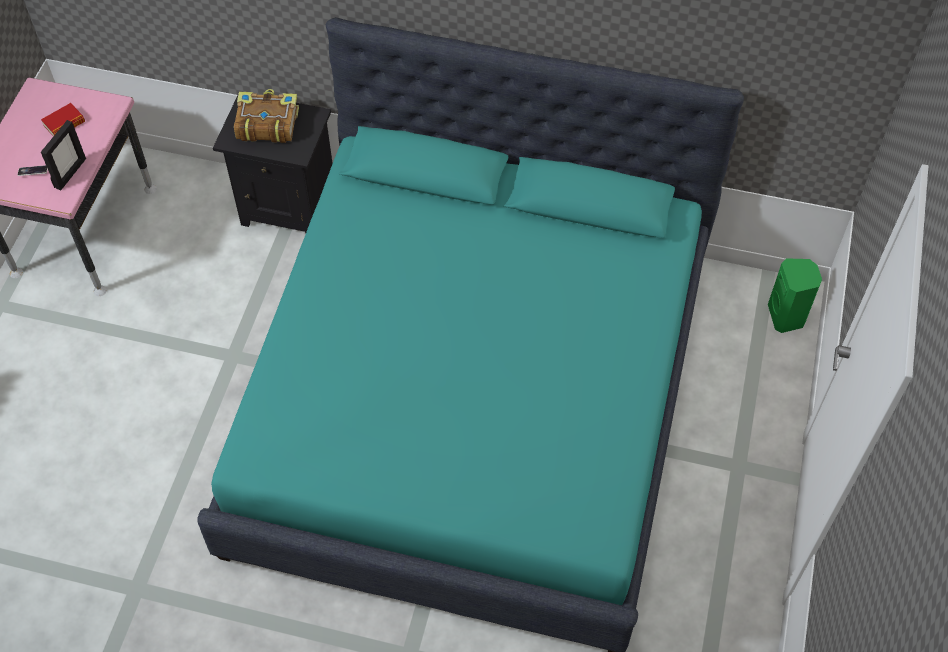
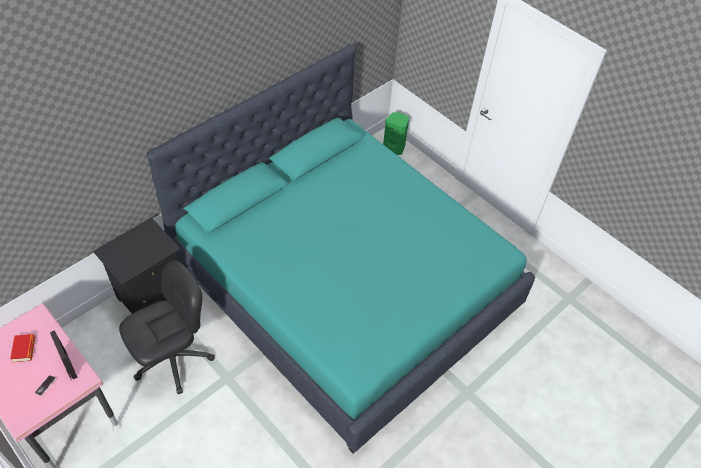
camera: 60 degrees left, 5 degrees down
book [234,89,299,143] -> none
none -> black office chair [119,260,215,394]

